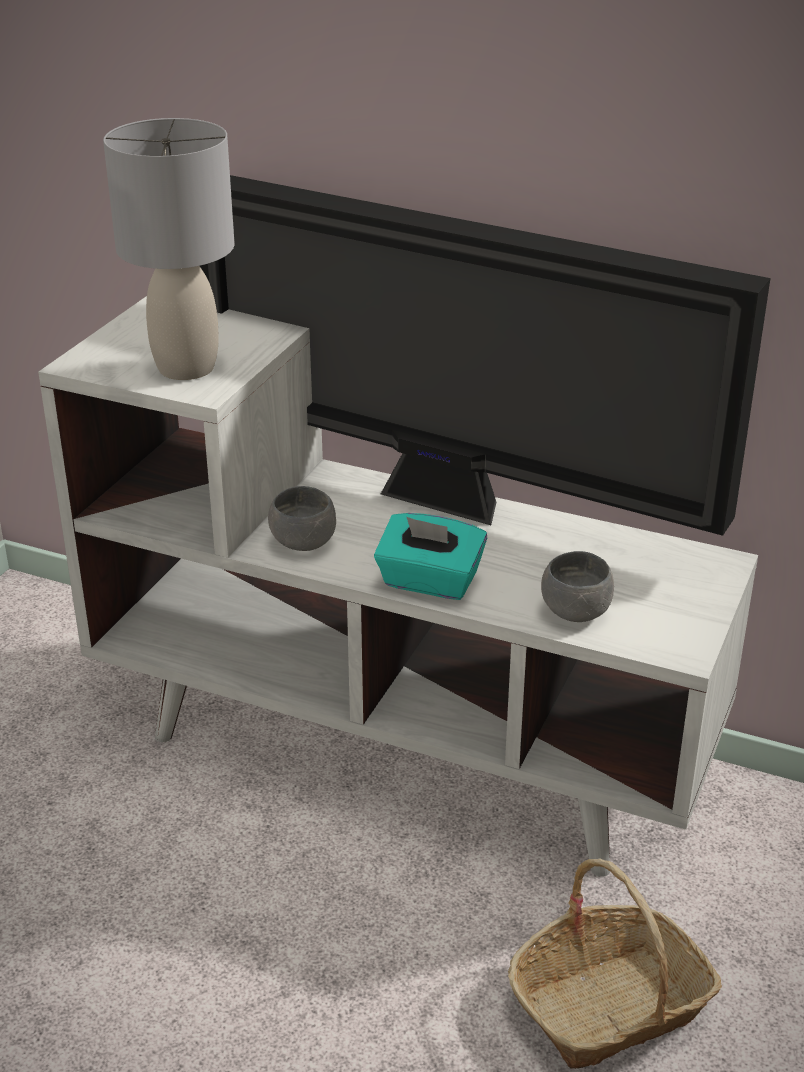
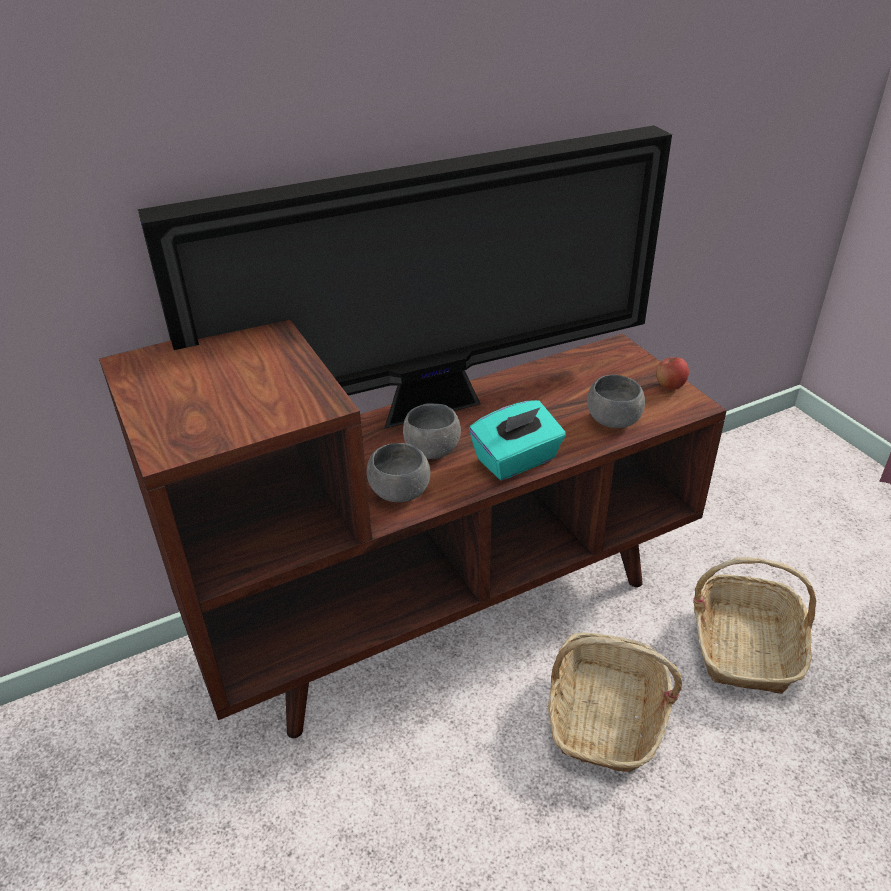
camera: 50 degrees left, 5 degrees up
white tv stand [38,296,758,877] -> brown tv stand [99,320,727,738]
grey table lamp [103,118,235,380] -> none
none -> grey bowl [403,403,461,459]
none -> basket [548,633,682,772]
none -> apple [656,357,689,390]

